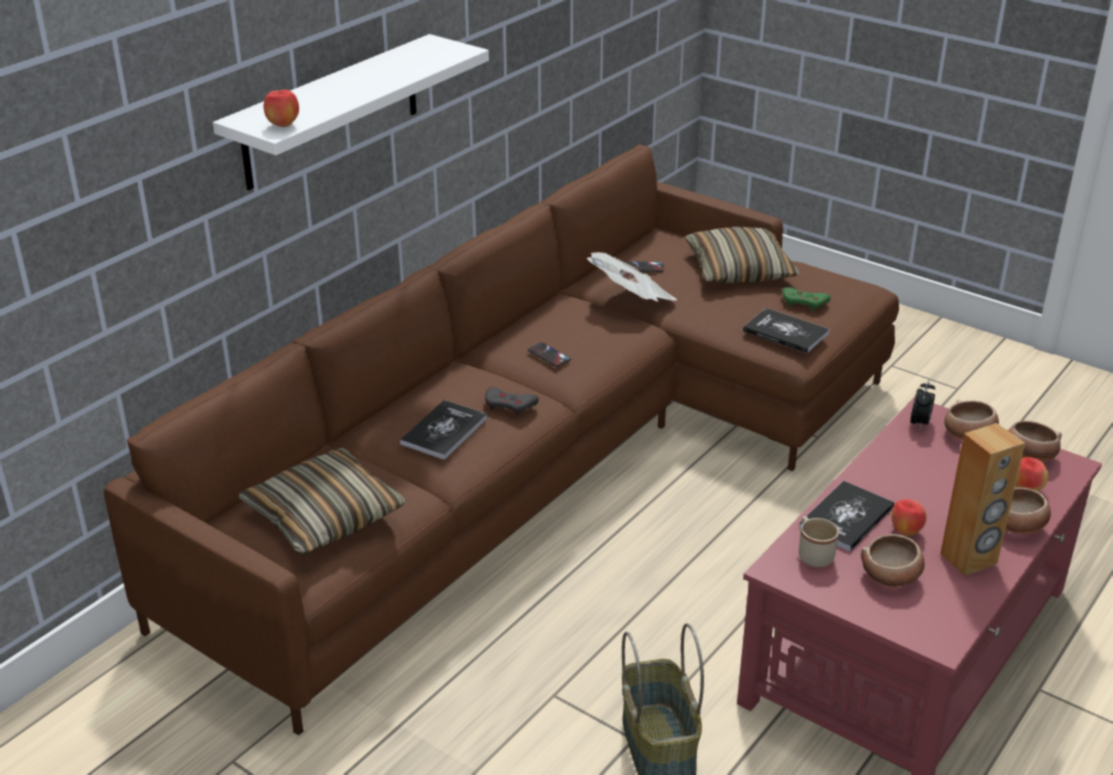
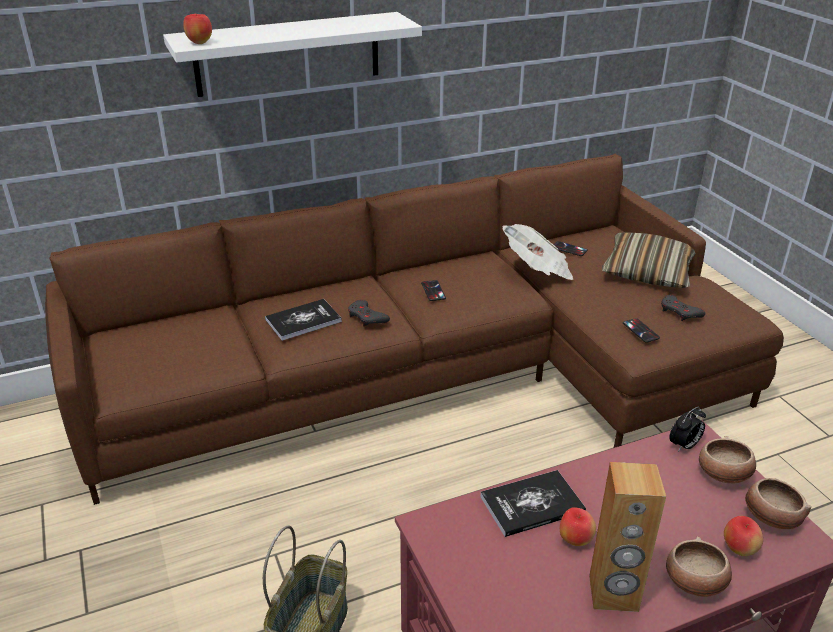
camera: 30 degrees right, 0 degrees up
pillow [239,447,406,555] -> none
book [743,308,829,354] -> phone [623,318,660,343]
green game controller [782,287,830,311] -> grey game controller [661,295,705,321]
beige mug [799,516,839,568] -> none
bowl [861,534,925,587] -> none

